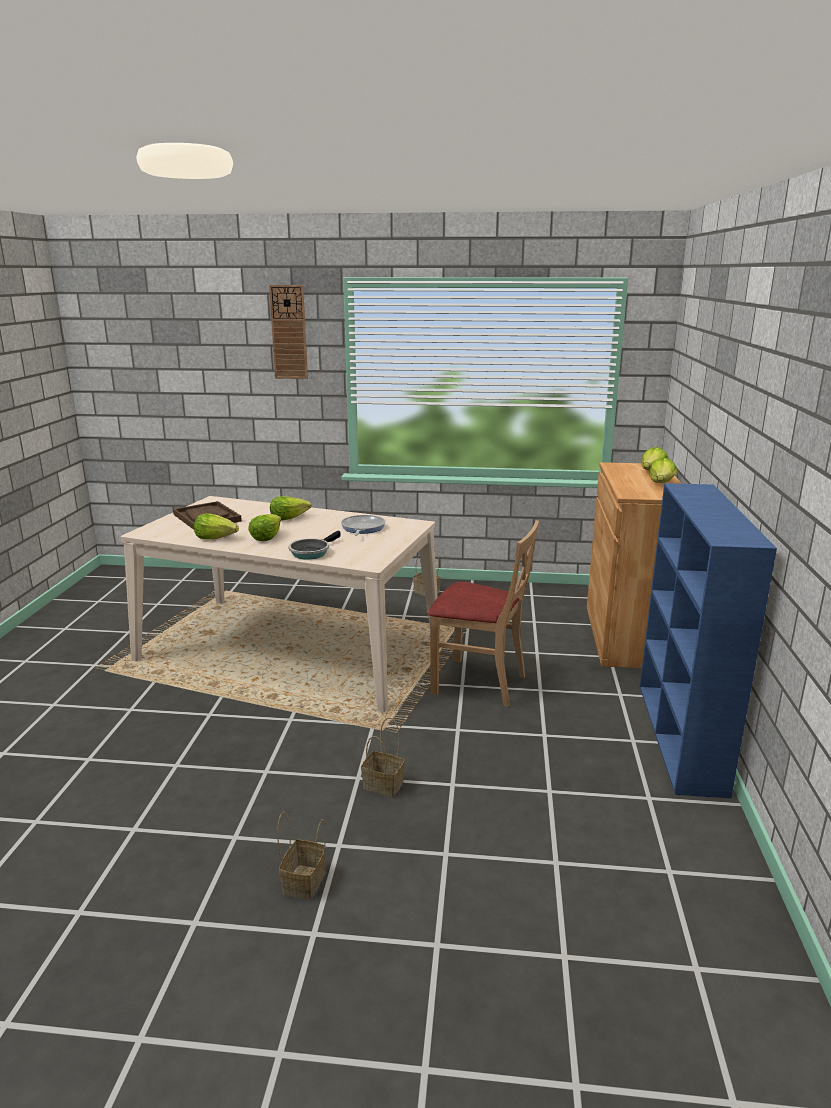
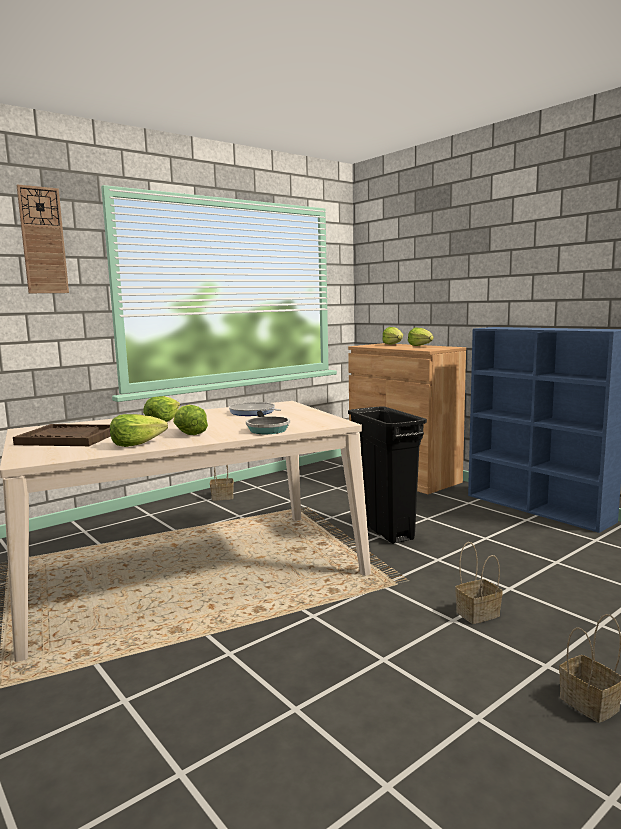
camera: 45 degrees left, 10 degrees down
beige chair [428,520,539,707] -> black trash can [348,407,427,544]

